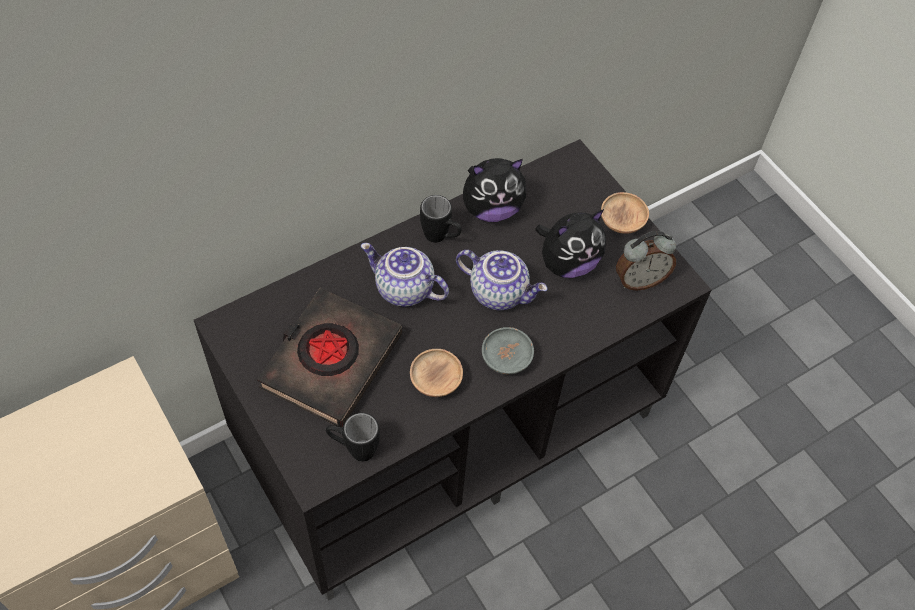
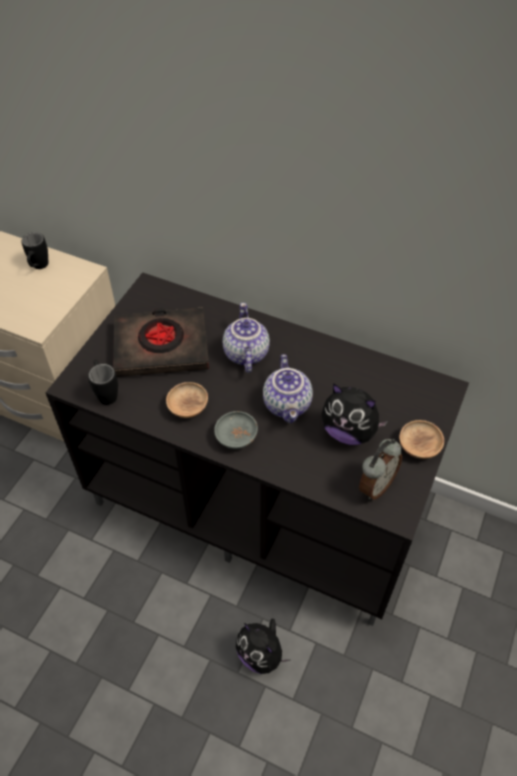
camera: 60 degrees right, 5 degrees down
black mug [420,195,462,243] -> black mug moved to [21,232,48,269]
plush toy [463,158,526,222] -> plush toy moved to [236,619,290,674]
alarm clock [616,231,676,291] -> alarm clock turned 90 degrees counterclockwise [359,439,402,500]

